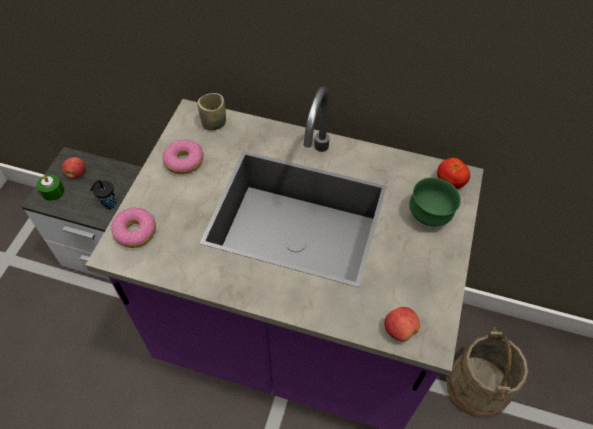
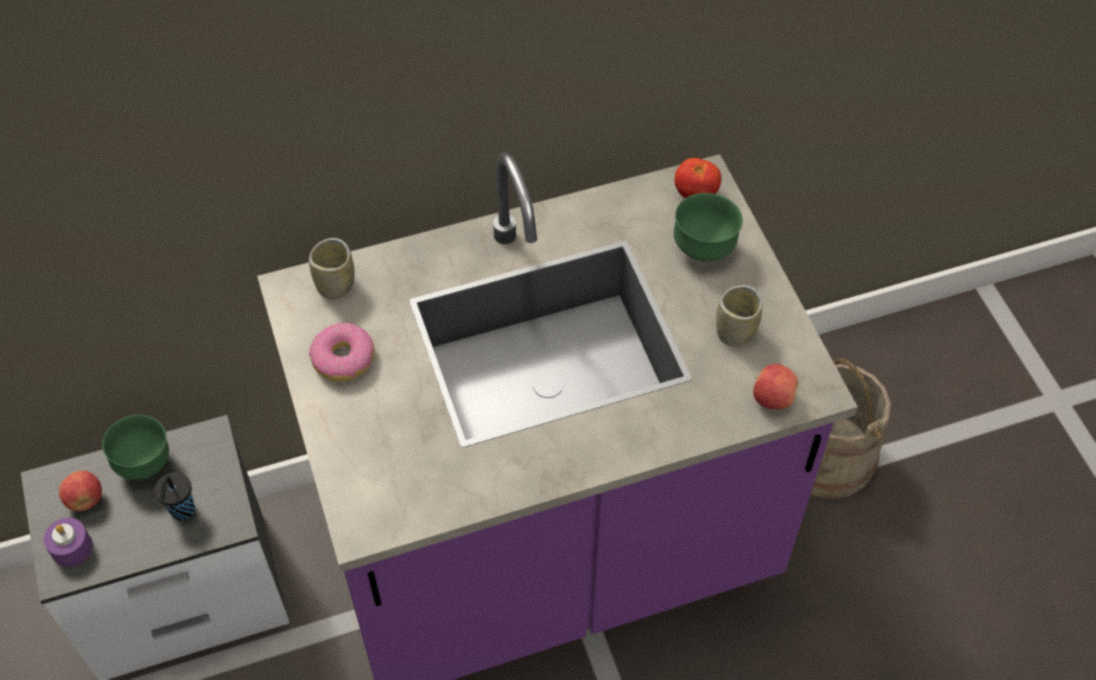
camera: 35 degrees left, 0 degrees up
green candle [37,174,64,201] -> purple candle [43,518,93,567]
donut [111,207,156,248] -> none
none -> green bowl [102,415,169,480]
none -> cup [716,285,762,346]

